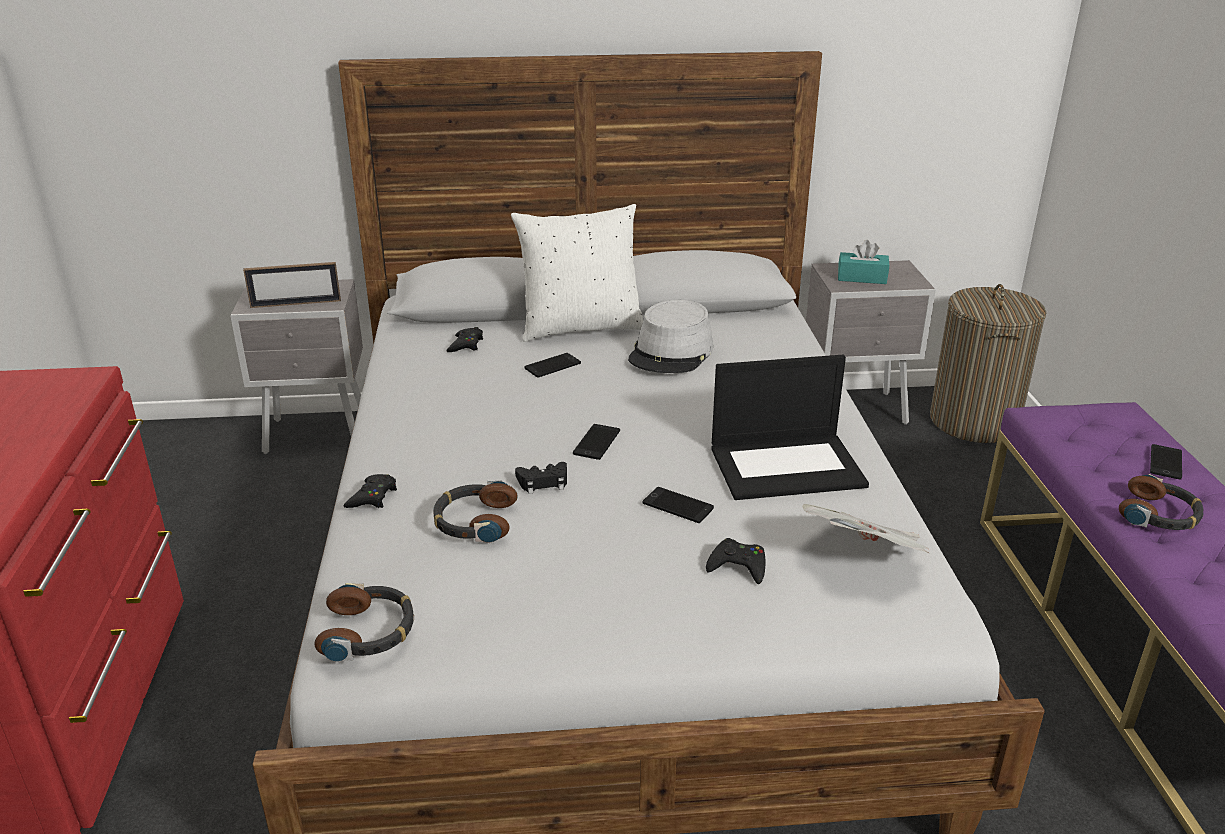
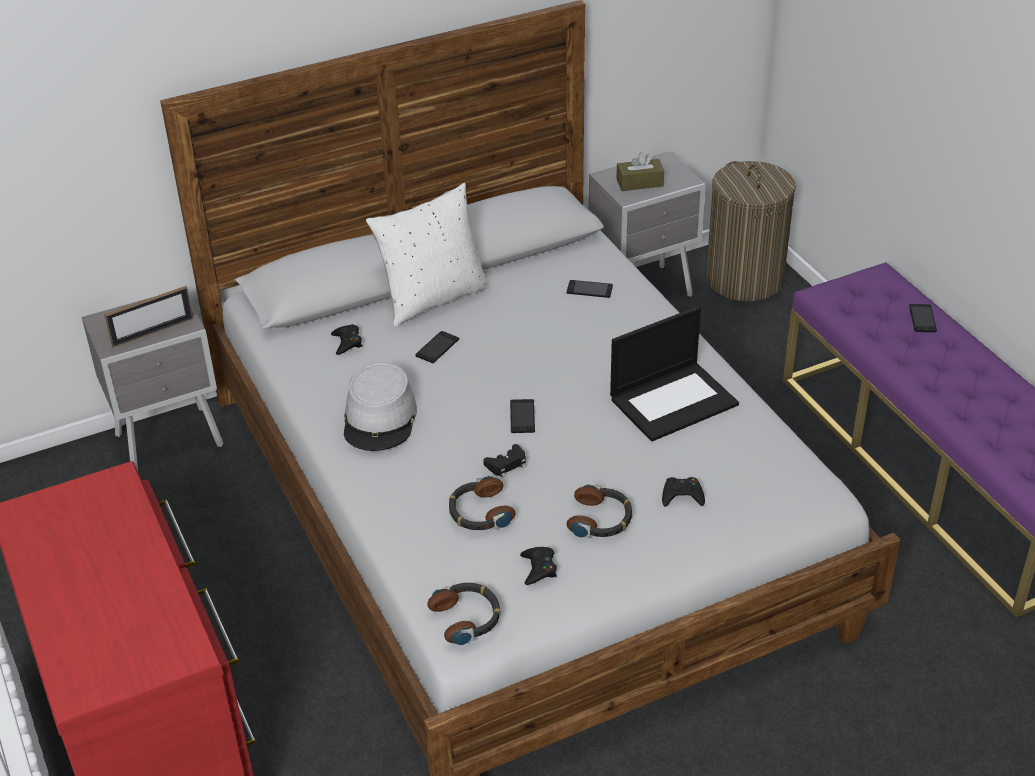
camera: 20 degrees left, 10 degrees up
black game controller [344,474,397,508] -> black game controller moved to [520,547,557,585]
grey hat [628,300,713,373] -> grey hat moved to [344,362,417,451]
phone [643,487,714,523] -> phone moved to [567,280,613,298]
newspaper [802,504,929,553] -> none
turquoise tissue box [838,240,889,284] -> brown tissue box [617,152,664,191]
headphones [1119,474,1204,530] -> headphones moved to [567,484,632,538]

